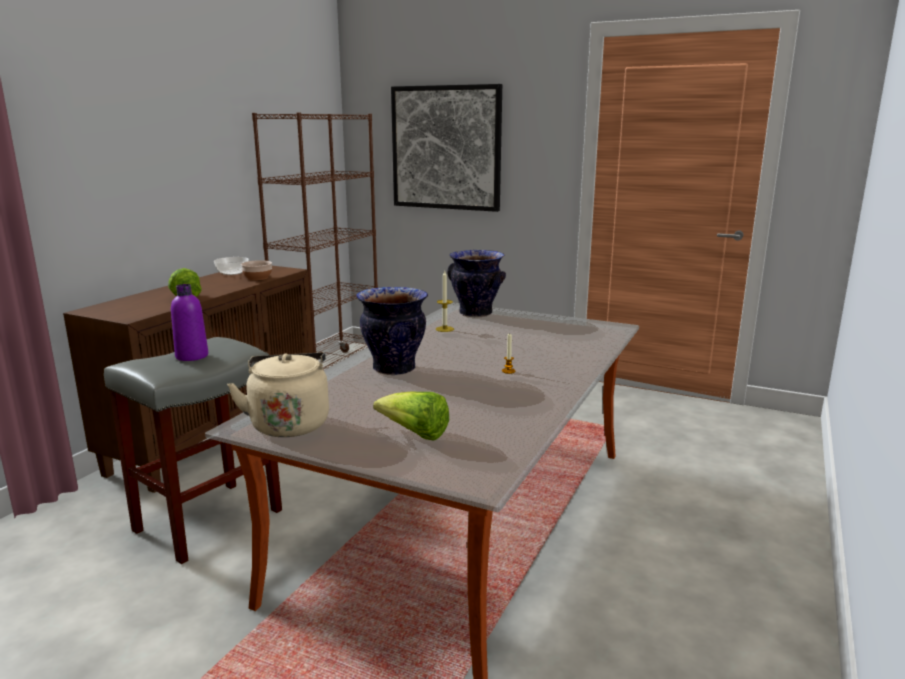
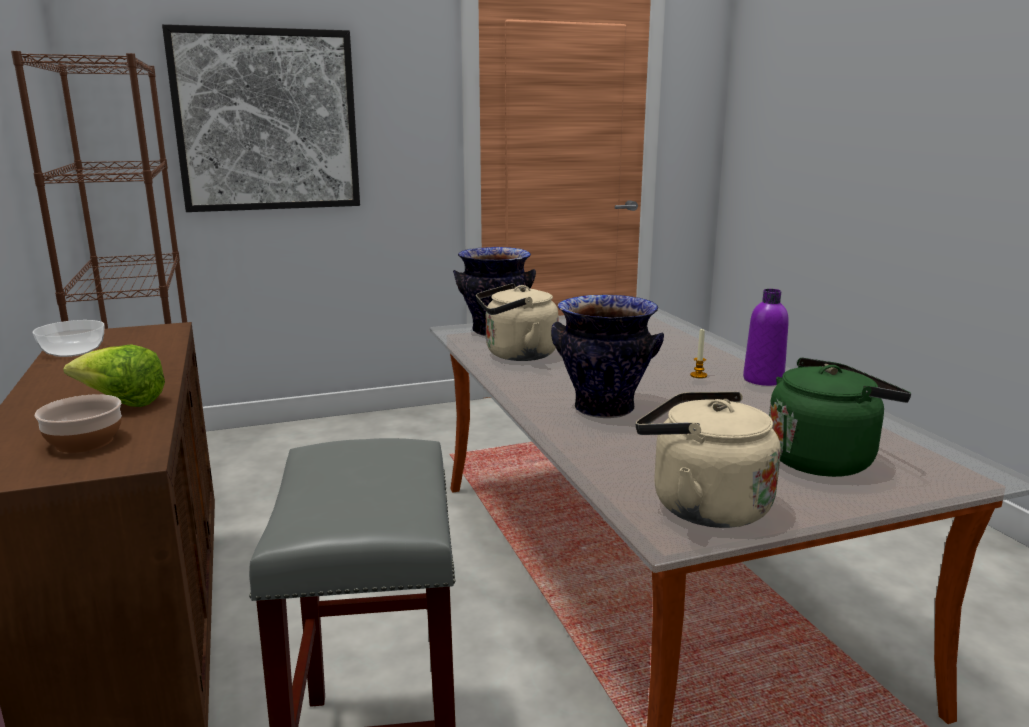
camera: 45 degrees left, 0 degrees up
purple bottle [171,284,208,361] -> purple bottle moved to [743,289,789,386]
bowl [241,260,272,280] -> bowl moved to [35,394,122,453]
lettuce [373,391,449,441] -> green kettle [769,358,911,477]
candle [436,271,454,332] -> beige kettle [476,283,558,361]

